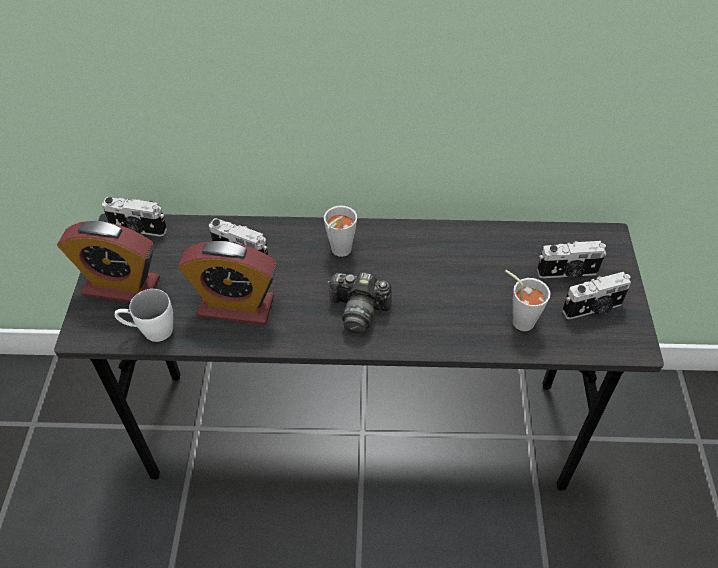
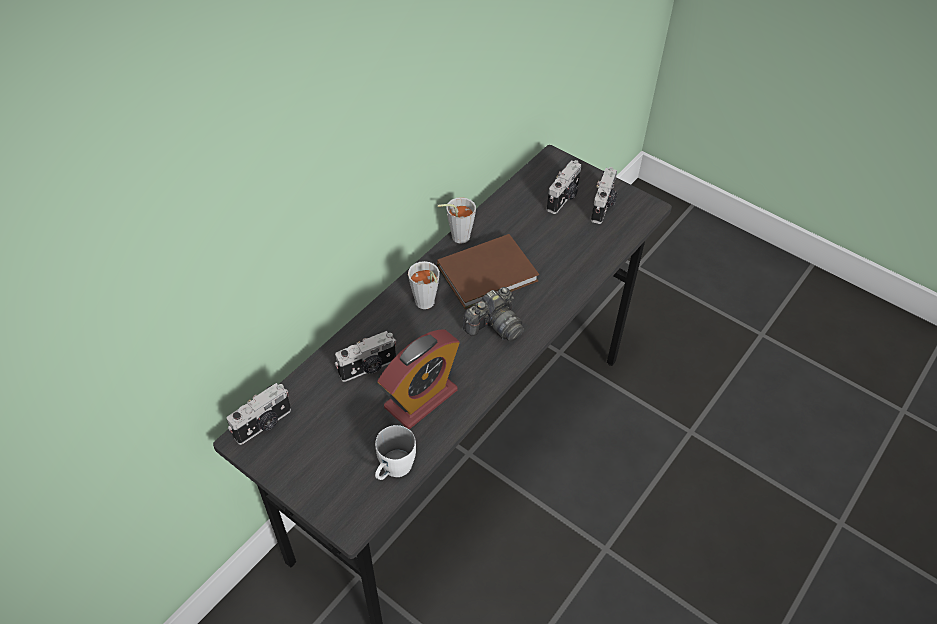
camera: 55 degrees left, 0 degrees up
alarm clock [57,221,160,303] -> none
grey cup [505,270,550,331] -> grey cup moved to [438,197,476,244]
none -> brown book [437,234,539,309]

